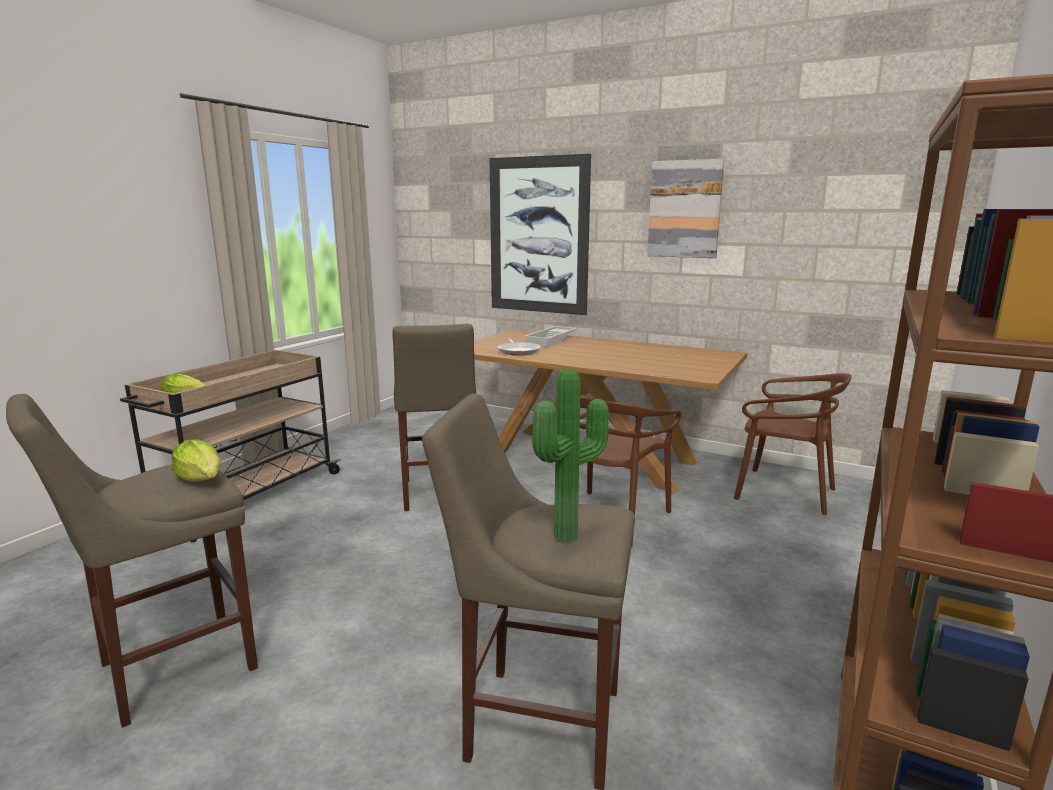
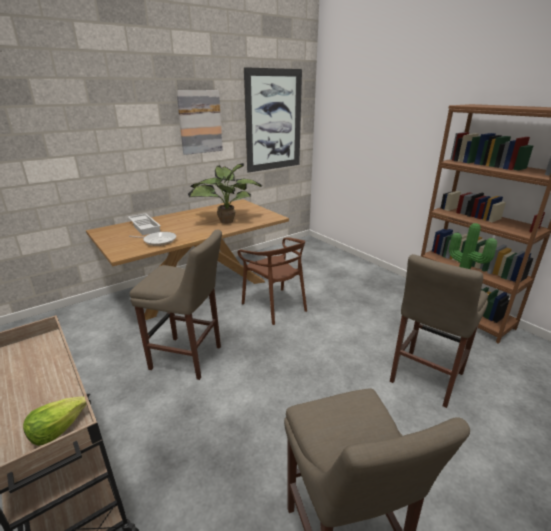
camera: 65 degrees left, 10 degrees up
lettuce [171,439,221,482] -> none
picture [490,154,591,315] -> picture moved to [244,67,302,173]
brown chair [734,373,852,515] -> none
none -> potted plant [188,163,262,224]

